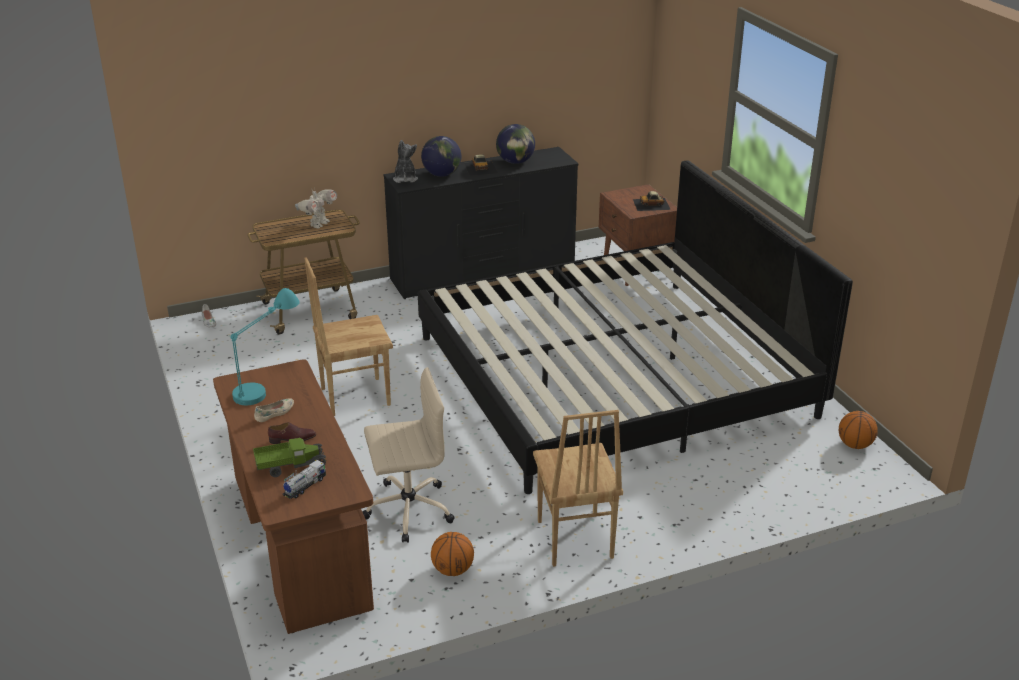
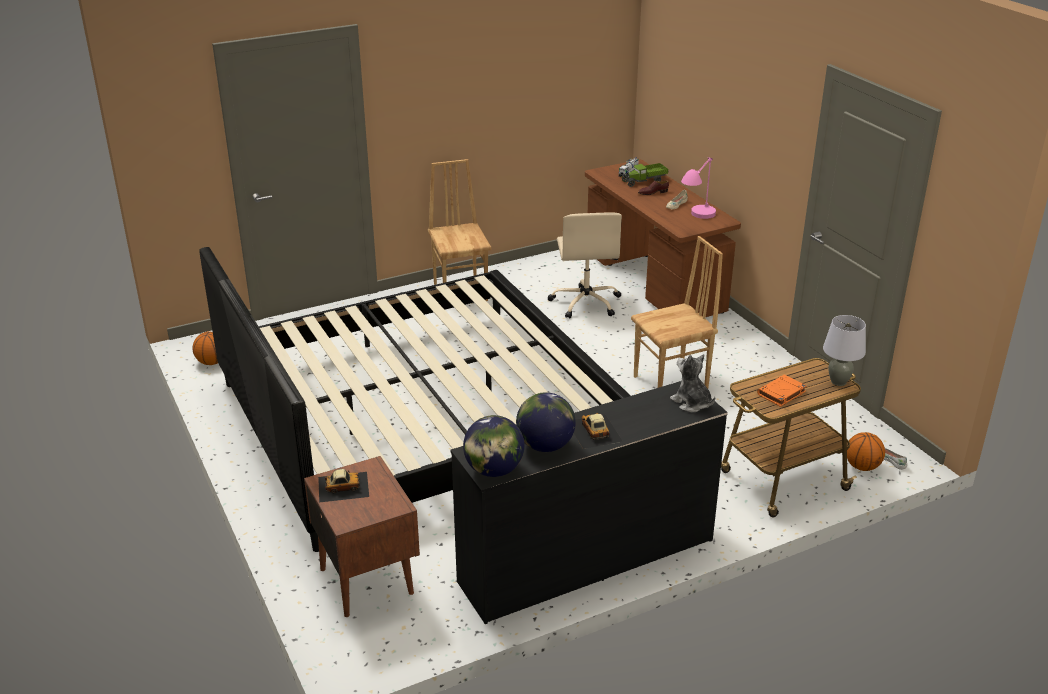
camera: 175 degrees right, 0 degrees up
turquoise table lamp [230,288,300,405] -> pink table lamp [681,157,716,219]
toy robot [295,189,337,228] -> orange book [757,374,806,407]
beige office chair [362,367,455,543] -> beige office chair turned 75 degrees counterclockwise [548,212,622,318]
plush toy [393,140,418,183] -> plush toy turned 150 degrees clockwise [670,354,715,412]
globe [421,136,461,177] -> globe moved to [463,415,525,477]
basketball [431,532,474,576] -> basketball moved to [847,432,885,471]
none -> grey table lamp [823,315,866,386]

